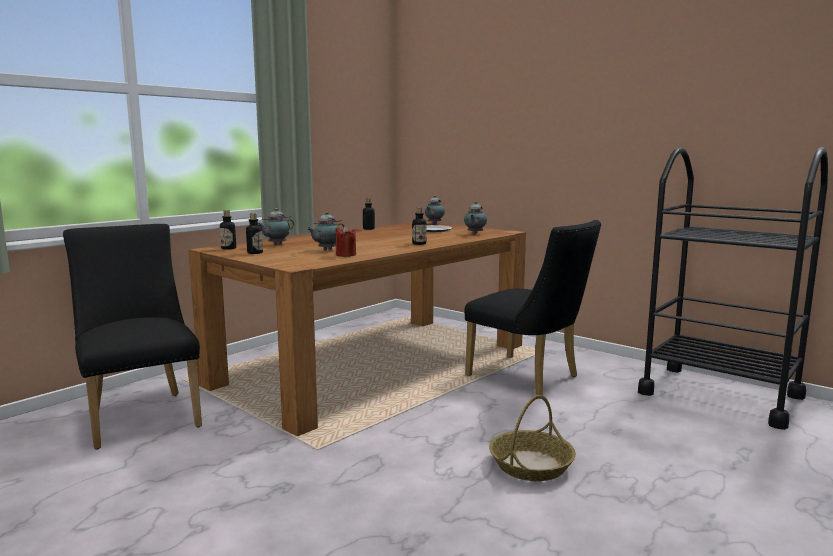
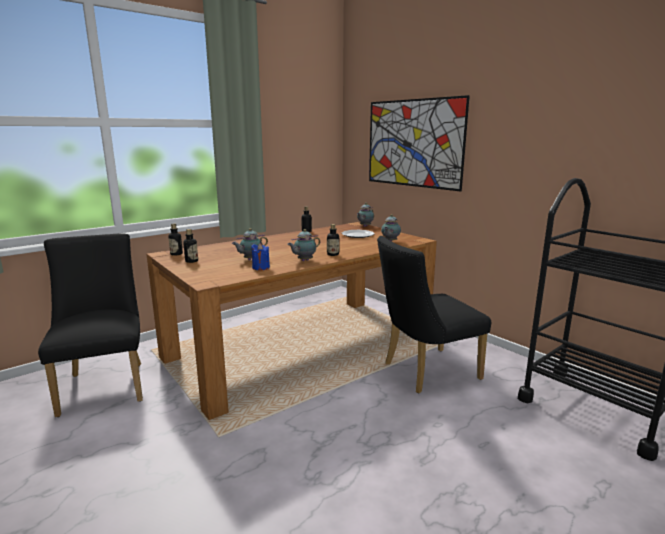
camera: 10 degrees right, 5 degrees up
teapot [258,208,294,245] -> teapot moved to [287,229,320,261]
red candle [335,225,356,257] -> blue candle [251,243,270,270]
black chair [465,220,601,395] -> black chair turned 105 degrees clockwise [377,236,491,393]
basket [489,395,576,481] -> none
none -> picture [369,95,470,192]

